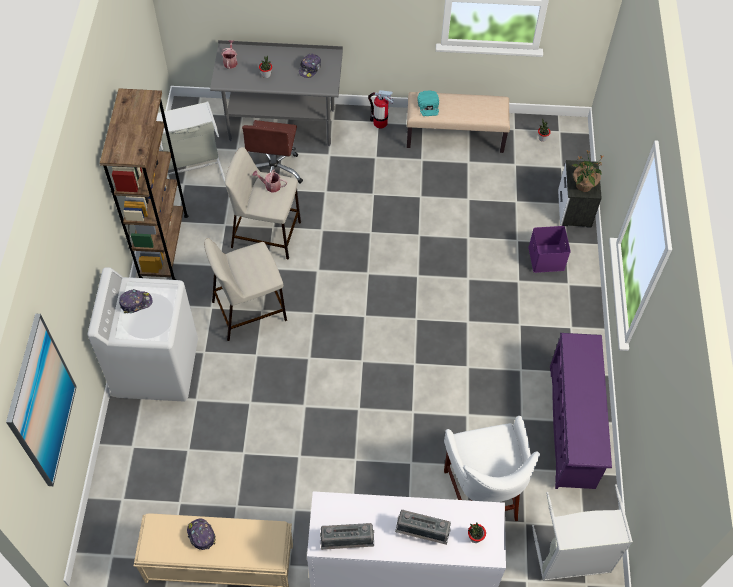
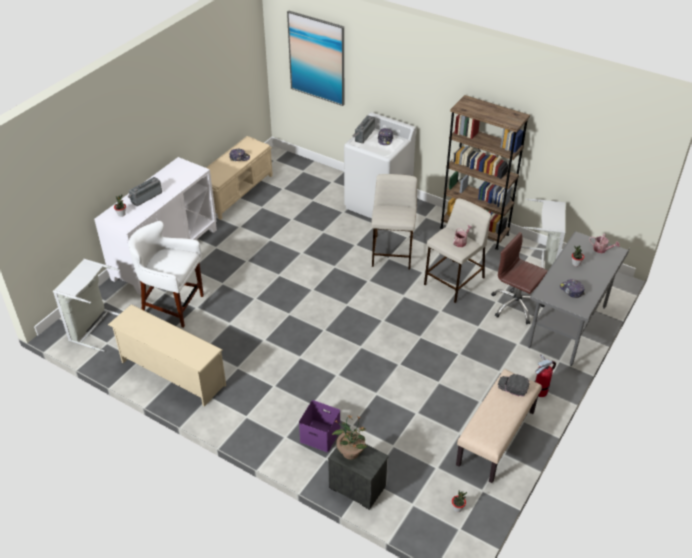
camera: 120 degrees right, 15 degrees down
radio [320,523,374,550] -> radio moved to [353,115,375,143]
turquoise cap [417,90,439,116] -> black cap [498,374,530,397]
purple shoe rack [550,333,612,489] -> beige shoe rack [108,304,226,406]

